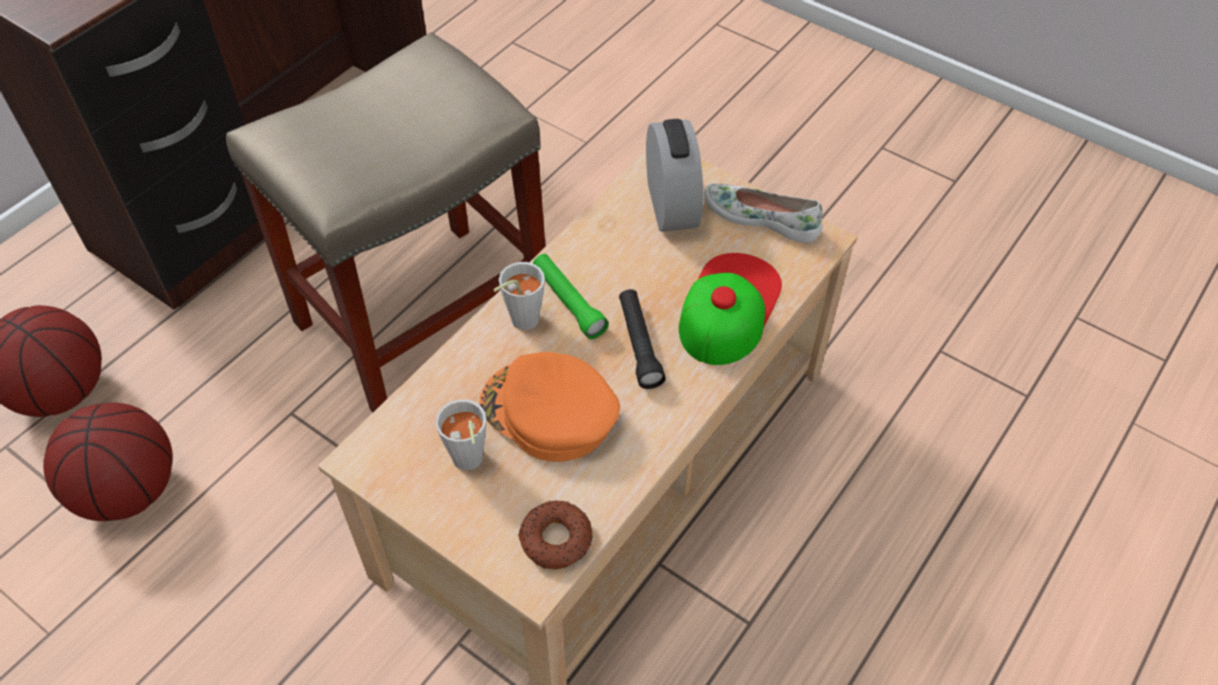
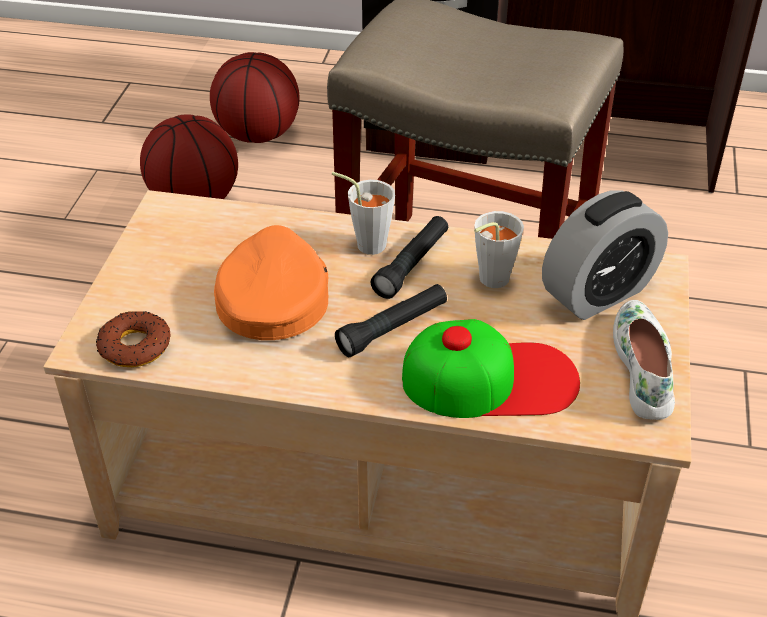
camera: 65 degrees right, 10 degrees down
grey cup [435,399,486,471] -> grey cup moved to [474,211,524,288]
green flashlight [533,254,609,339] -> black flashlight [371,216,448,299]

